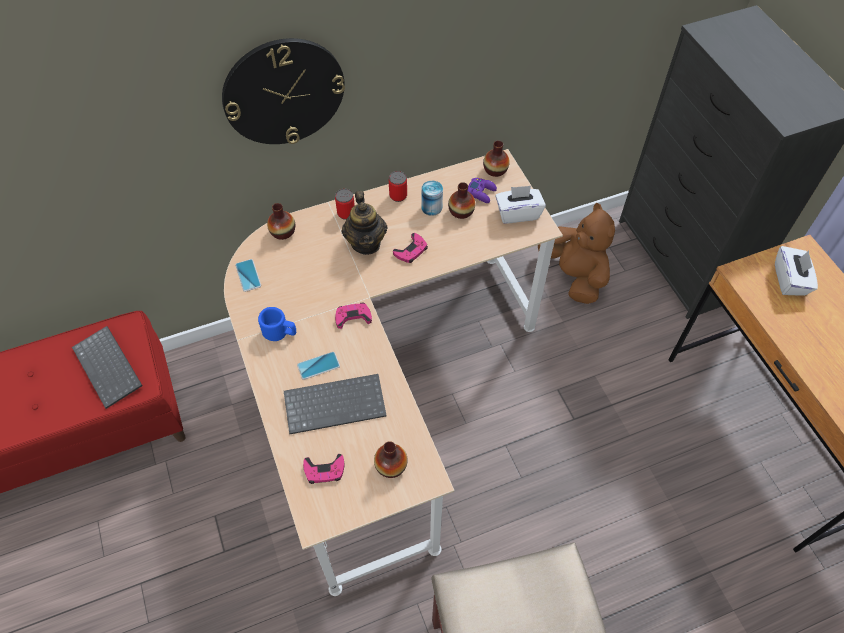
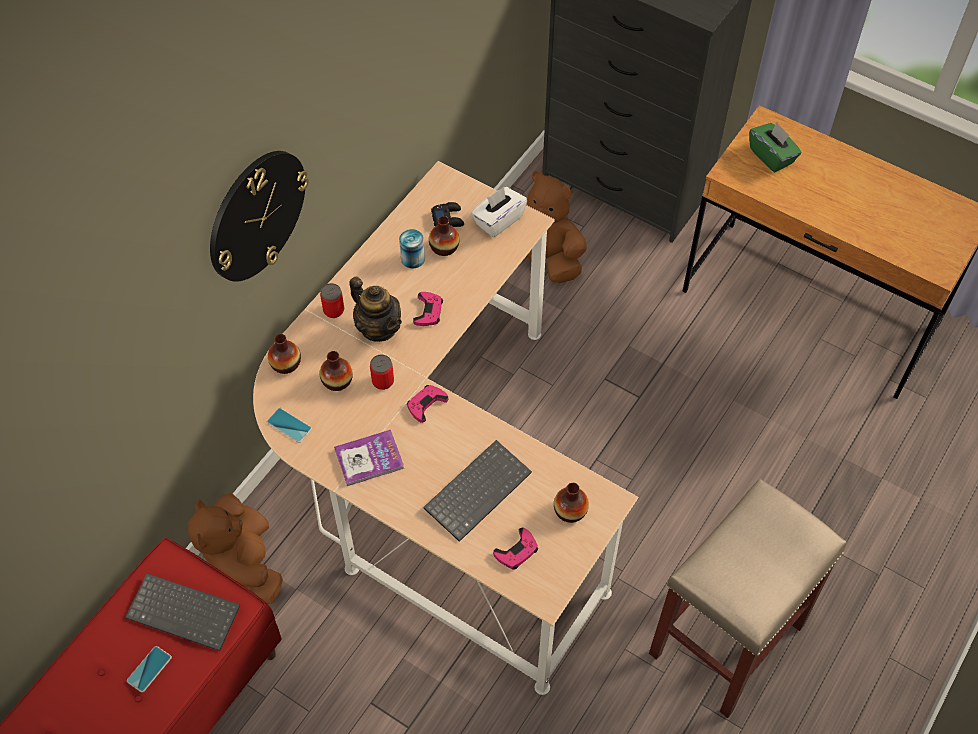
camera: 35 degrees left, 0 degrees up
blue mug [258,307,296,341] -> book [334,430,404,486]
phone [297,352,340,380] -> phone moved to [127,646,172,692]
can [389,171,407,202] -> can moved to [370,355,394,390]
purple game controller [468,178,497,203] -> black game controller [431,202,464,227]
vase [483,141,510,177] -> vase moved to [320,351,353,391]
white tissue box [775,246,818,296] -> green tissue box [749,122,802,172]
none -> brown plush toy [188,493,283,604]

